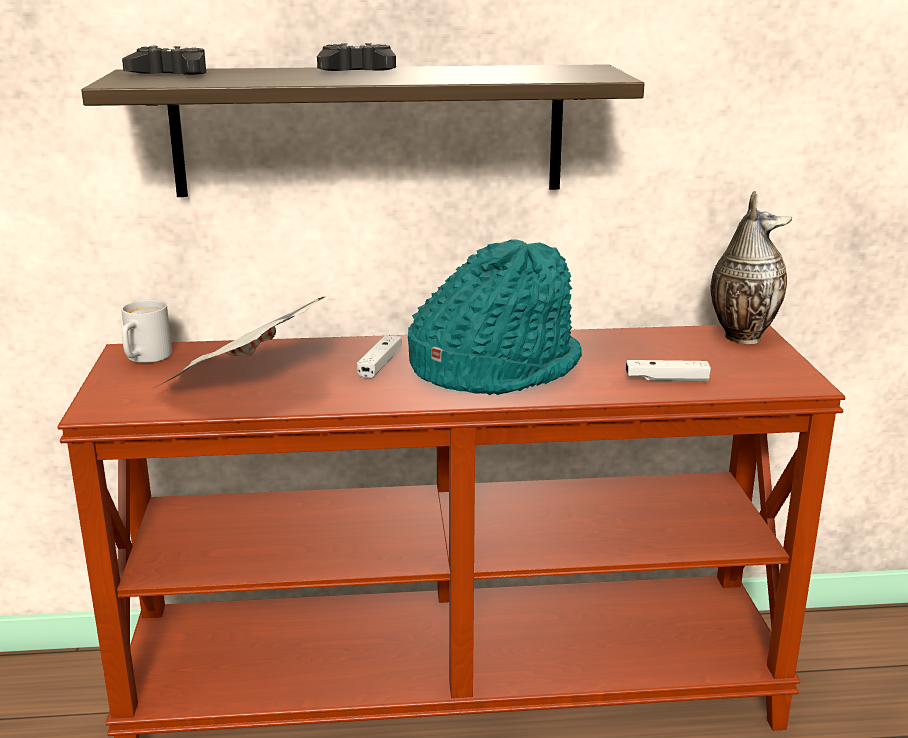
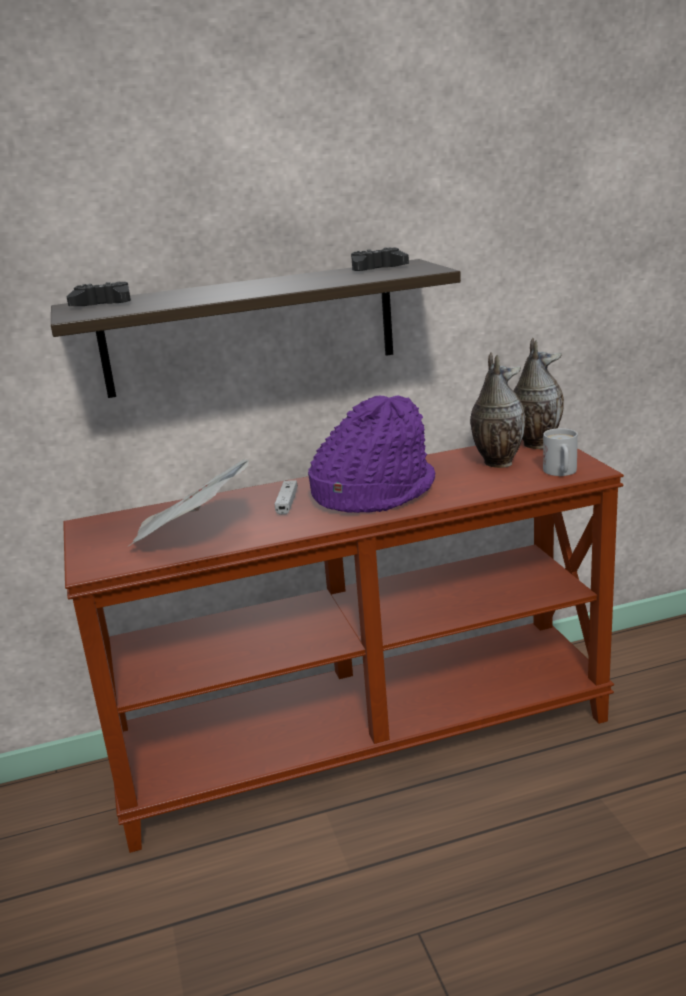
camera: 10 degrees left, 0 degrees up
white mug [121,300,172,363] -> white mug moved to [543,428,578,476]
black game controller [317,43,396,71] -> black game controller moved to [351,248,409,271]
turquoise hat [408,239,582,395] -> purple hat [308,395,435,513]
white game controller [626,360,711,381] -> none
none -> vase [470,352,526,468]

